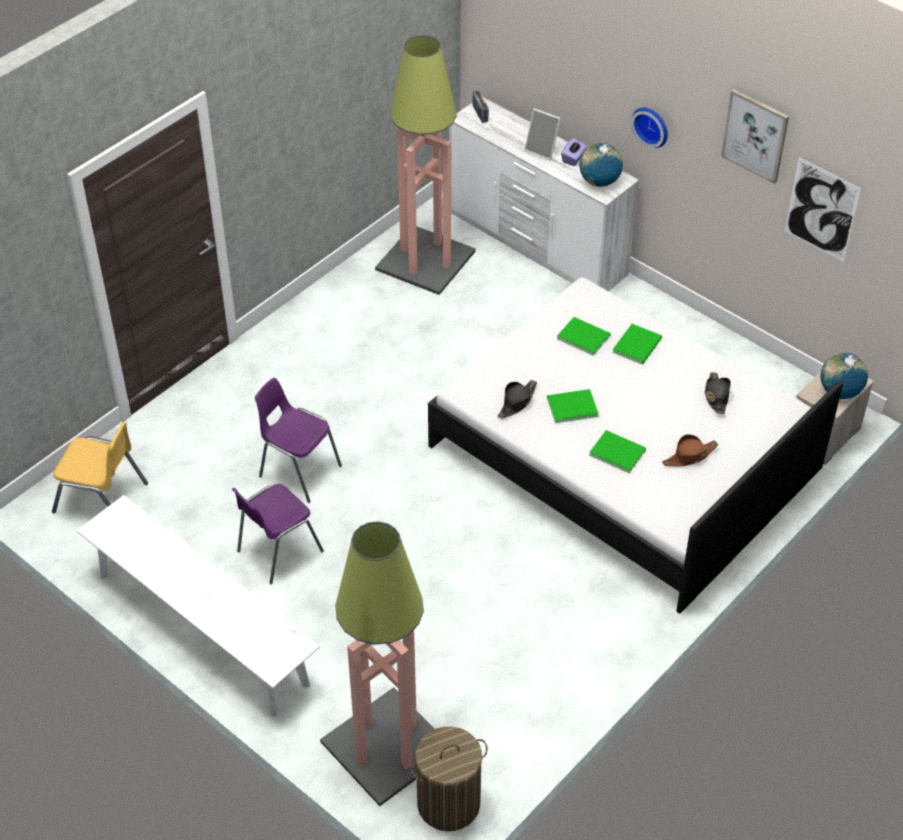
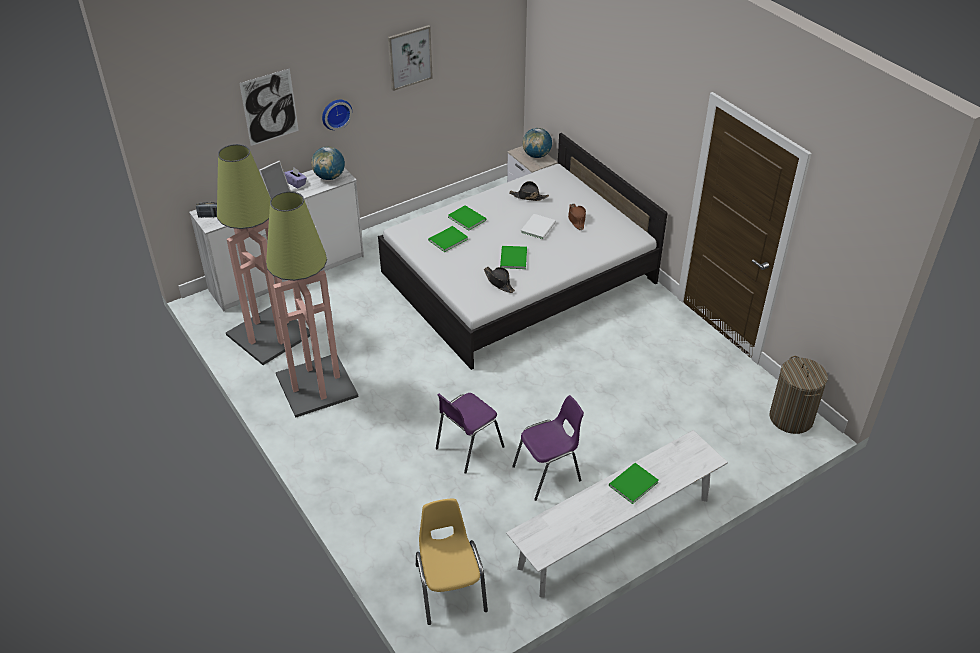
camera: 75 degrees left, 5 degrees down
yellow chair [52,421,148,513] -> yellow chair turned 45 degrees counterclockwise [416,499,488,625]
purple chair [232,484,324,584] -> purple chair turned 90 degrees counterclockwise [512,395,584,501]
floor lamp [320,521,434,806] -> floor lamp moved to [266,191,358,418]
green book [589,430,646,473] -> green book moved to [609,463,658,504]
picture [785,158,861,262] -> picture moved to [239,68,299,146]
none -> white book [521,214,556,239]

